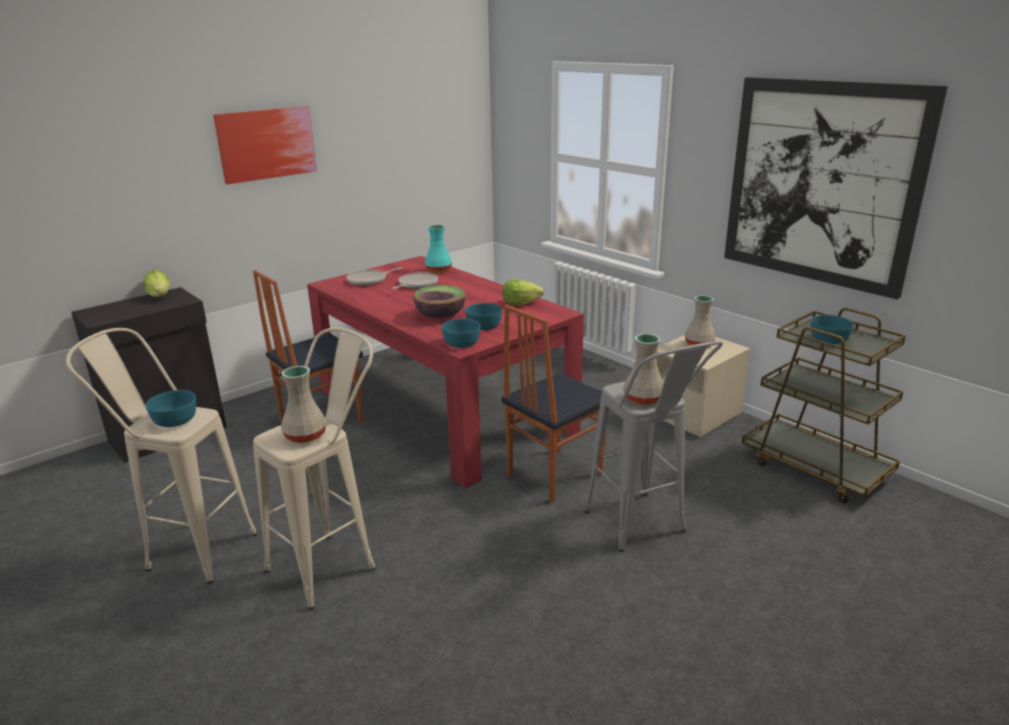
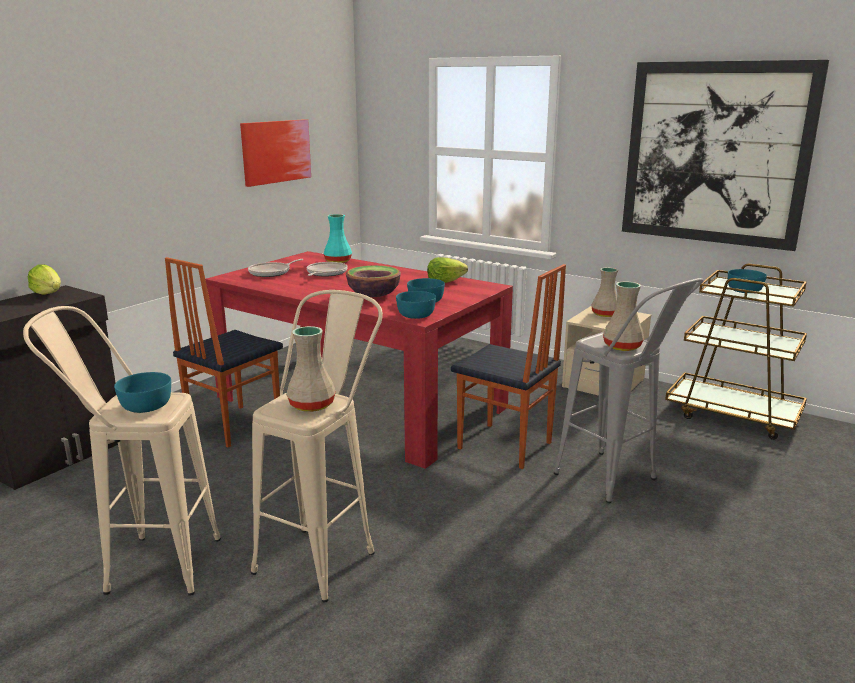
camera: 15 degrees left, 5 degrees down
picture [213,106,317,185] -> picture moved to [240,119,311,187]
chair [502,305,606,503] -> chair turned 90 degrees counterclockwise [451,264,566,469]

